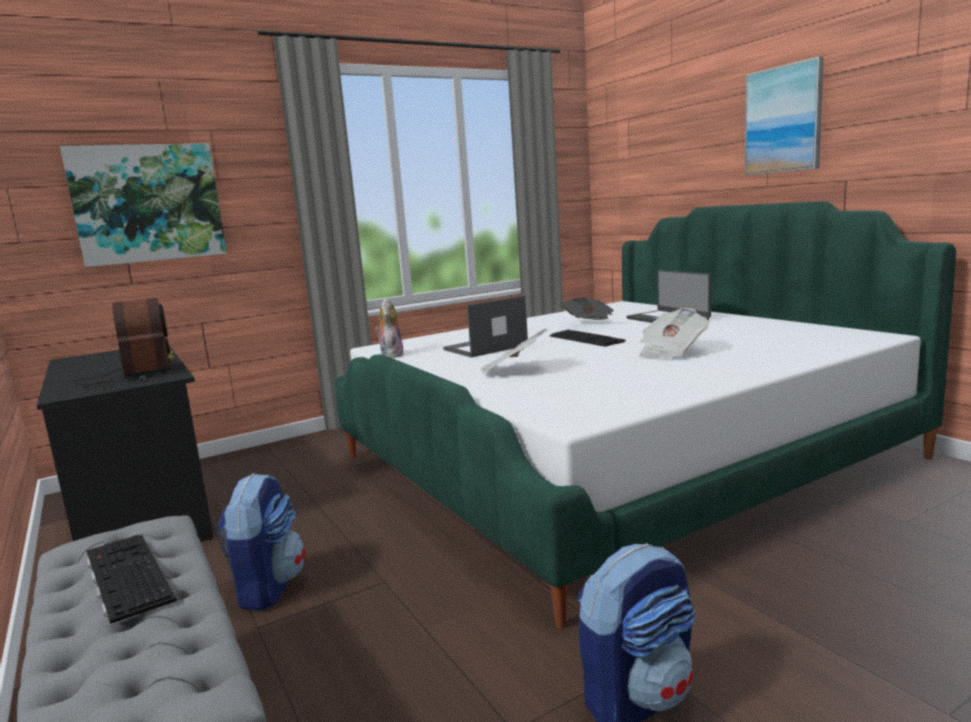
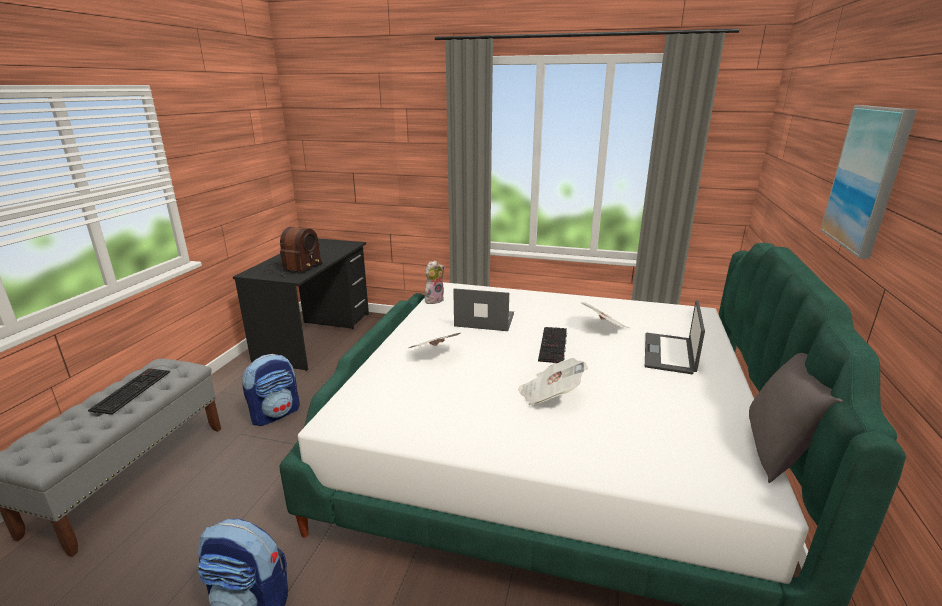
camera: 45 degrees right, 10 degrees up
picture [60,143,227,267] -> none
none -> grey pillow [749,353,843,483]

